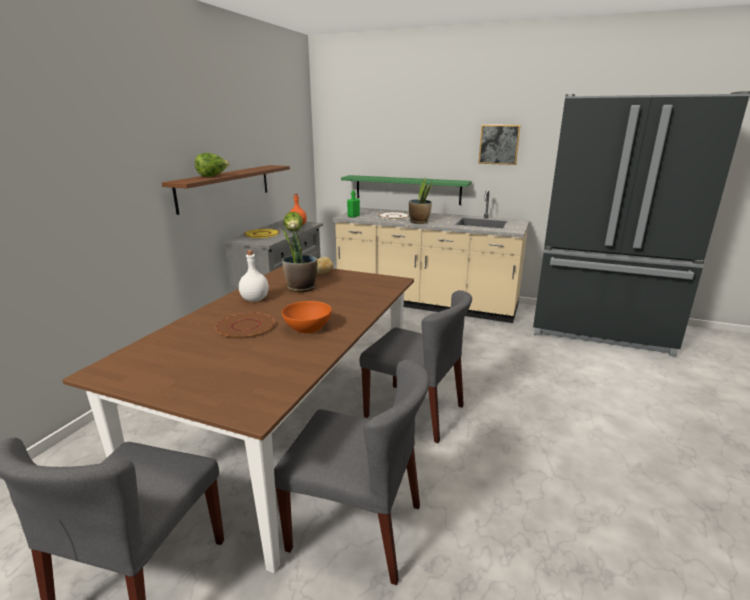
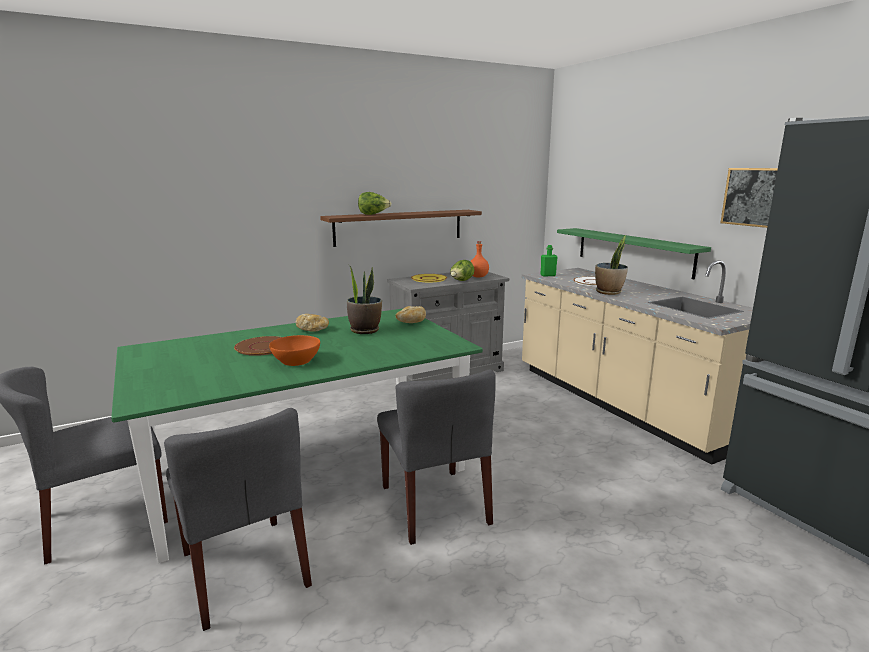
camera: 40 degrees right, 5 degrees down
brown dining table [62,266,414,573] -> green dining table [111,309,483,563]
white bottle [239,250,269,302] -> bread [296,314,329,332]

